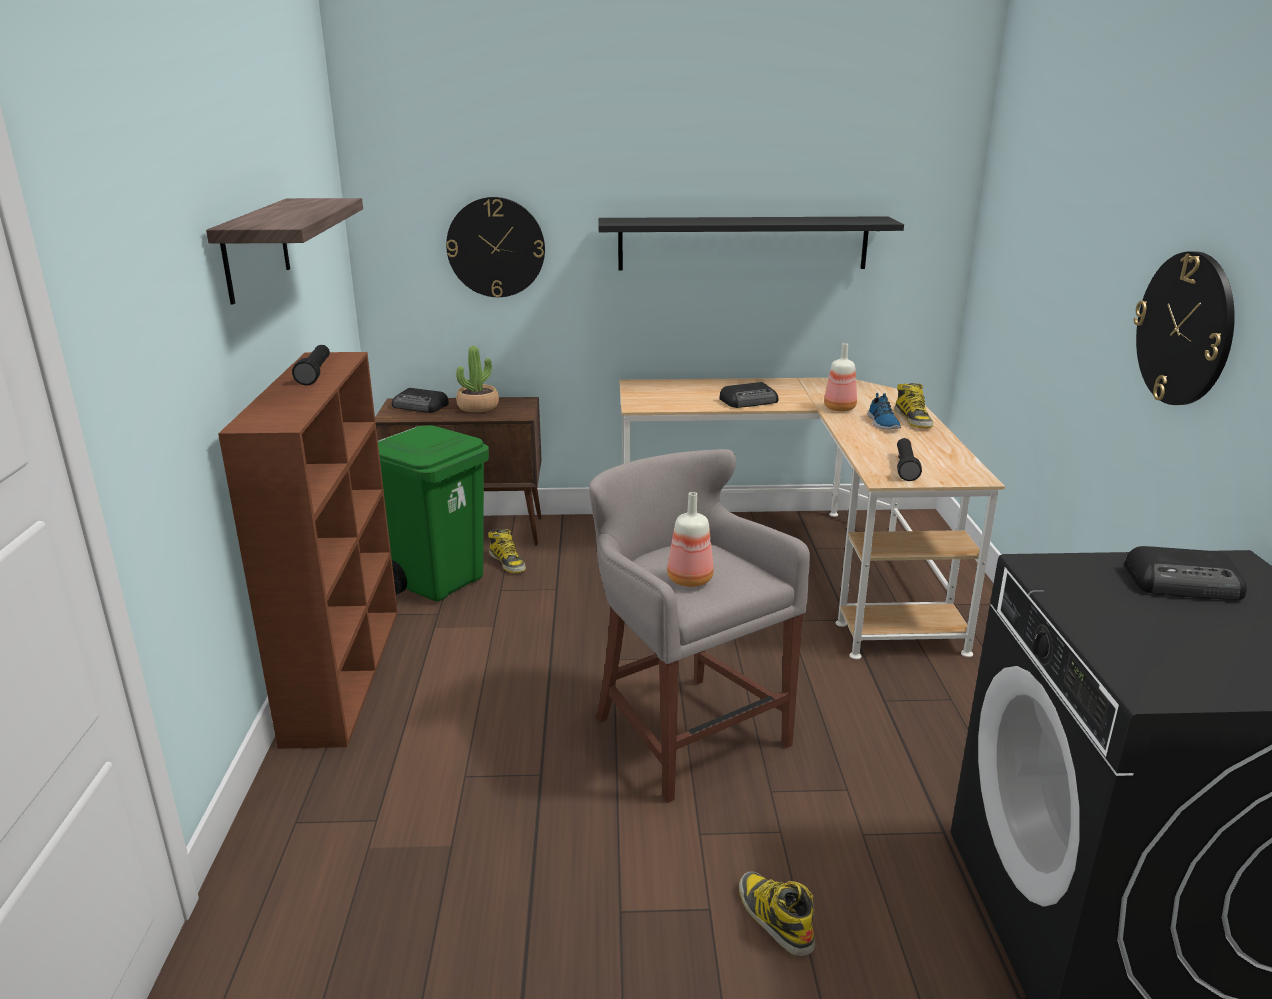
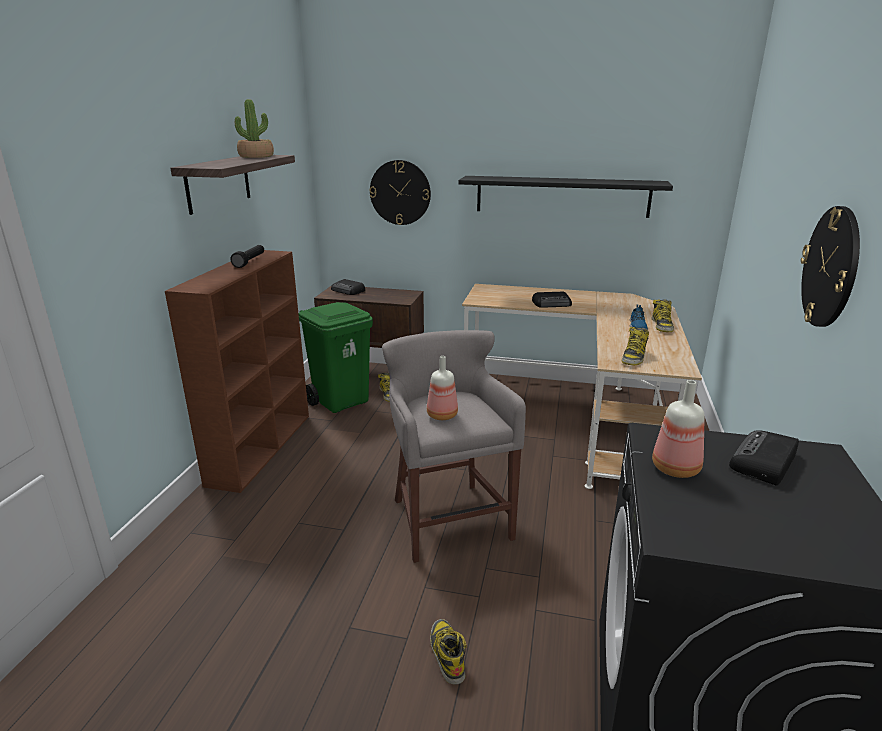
camera: 15 degrees right, 0 degrees up
potted plant [456,346,499,412] -> potted plant moved to [235,99,274,158]
bottle [824,343,857,412] -> bottle moved to [652,380,705,478]
black flashlight [897,438,922,481] -> boot [622,327,649,365]
radio [1124,546,1247,600] -> radio turned 105 degrees clockwise [729,430,799,486]

